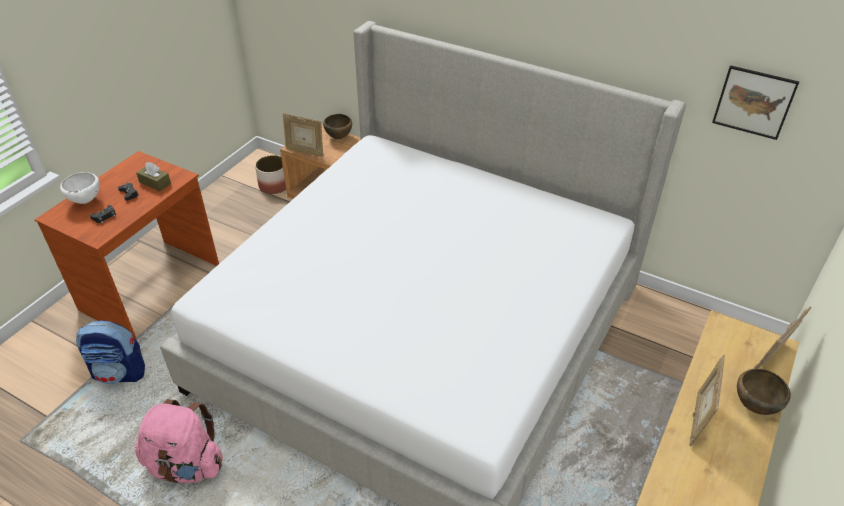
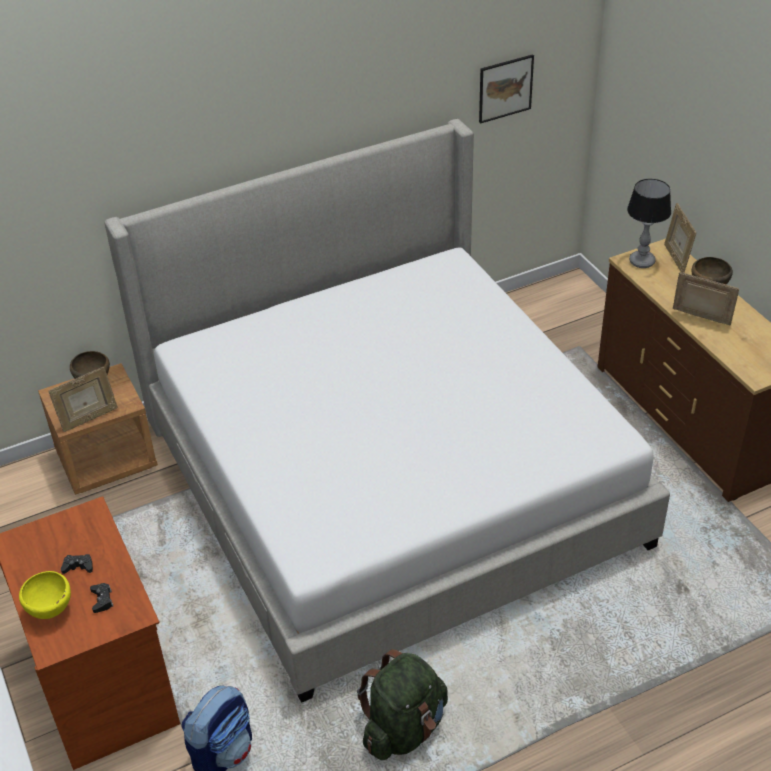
camera: 55 degrees left, 0 degrees up
white bowl [60,172,100,204] -> yellow bowl [19,571,71,619]
pink backpack [135,399,223,483] -> green backpack [357,649,448,760]
brown tissue box [136,162,171,191] -> none
planter [255,155,286,194] -> none
picture frame [689,355,725,447] -> picture frame turned 150 degrees clockwise [673,272,739,326]
none -> table lamp [627,179,671,268]

